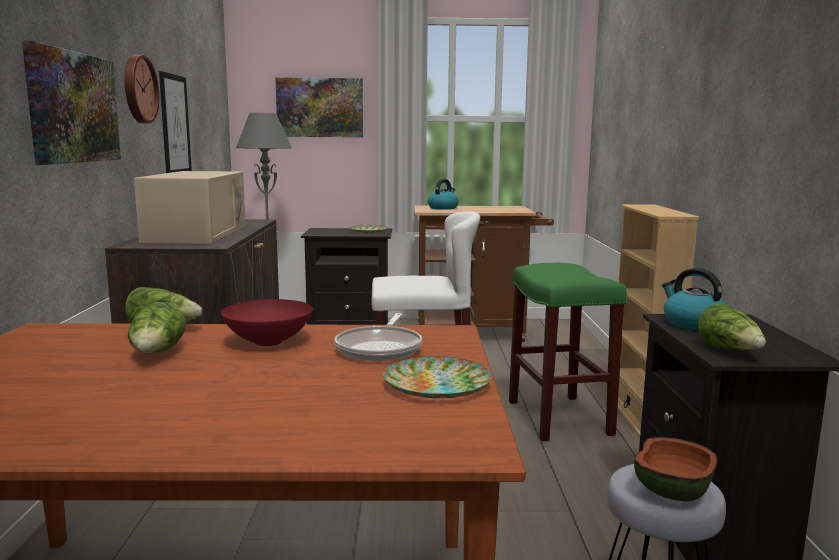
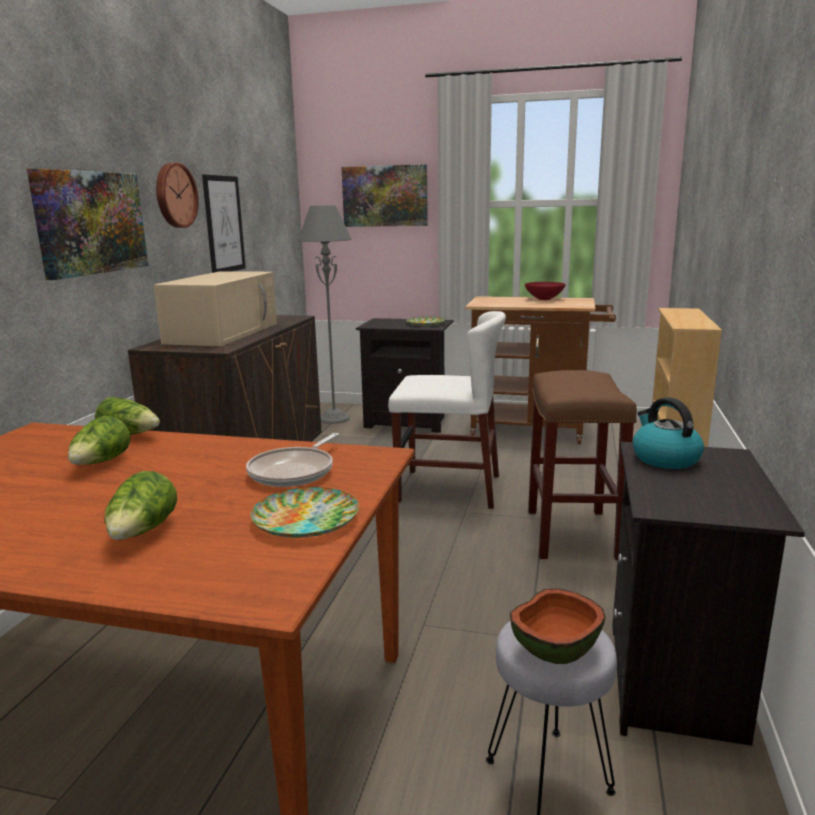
camera: 15 degrees right, 5 degrees up
red bowl [221,299,313,346] -> red bowl moved to [525,282,566,300]
kettle [428,179,459,210] -> none
green stool [509,263,627,441] -> brown stool [528,370,637,560]
lettuce [698,304,766,350] -> lettuce moved to [105,471,177,540]

